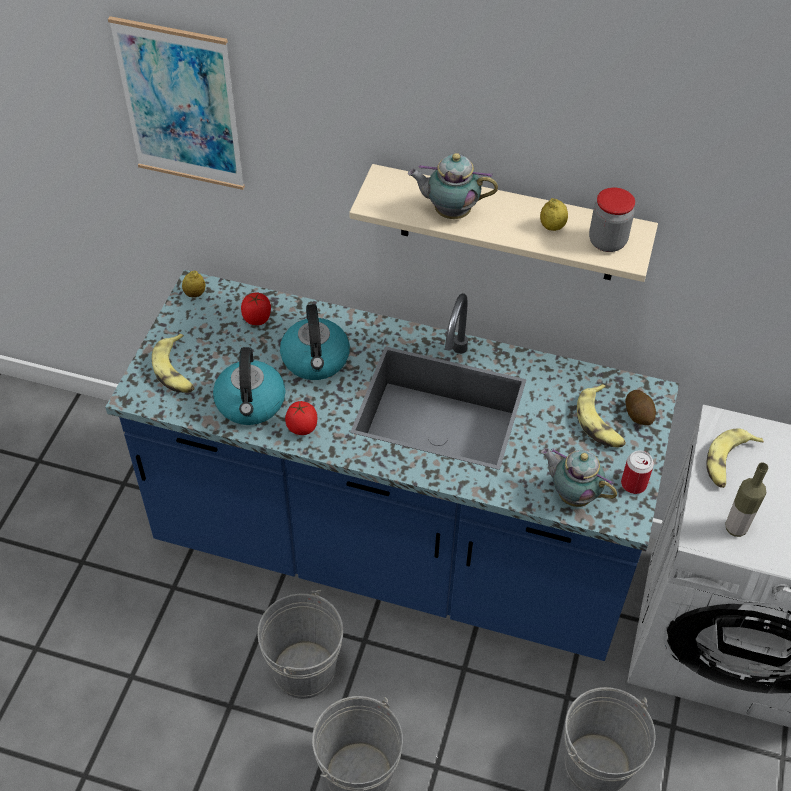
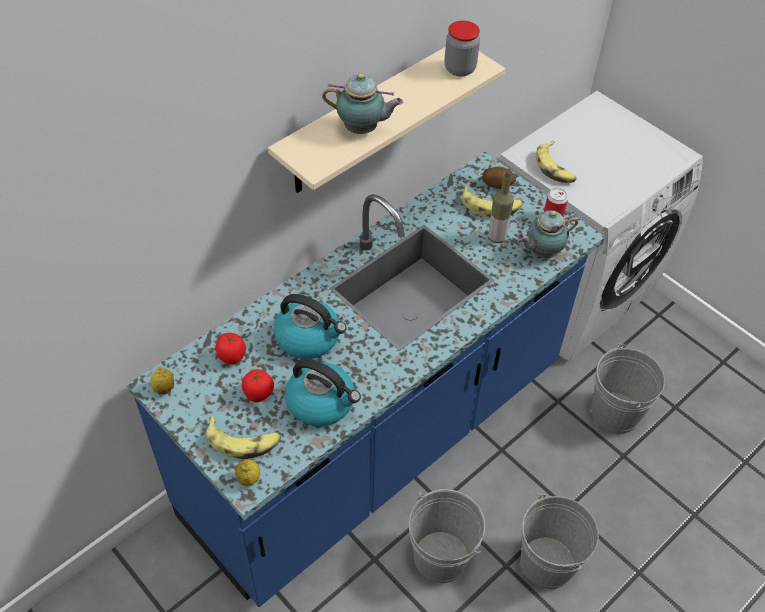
camera: 60 degrees left, 0 degrees up
picture [108,16,245,190] -> none
tomato [285,401,317,435] -> tomato moved to [242,369,274,402]
teapot [408,153,498,219] -> teapot turned 120 degrees counterclockwise [322,73,403,134]
lemon [540,198,568,231] -> lemon moved to [235,459,260,486]
bottle [725,463,768,537] -> bottle moved to [488,173,514,243]

